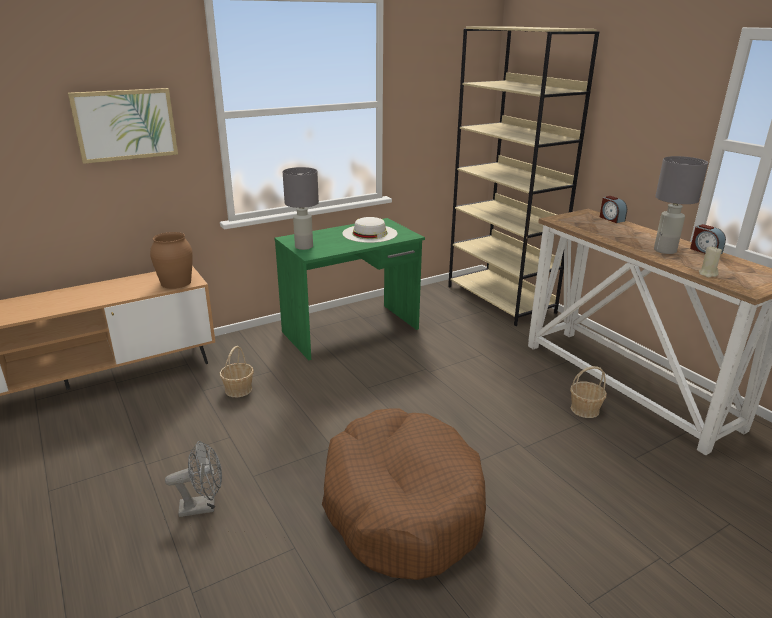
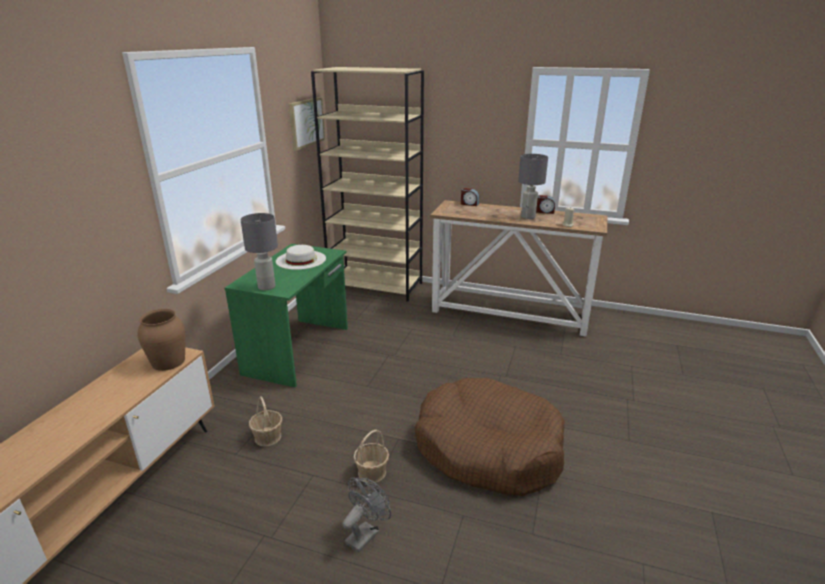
camera: 40 degrees left, 0 degrees up
picture [68,88,178,164] -> picture moved to [289,97,325,151]
basket [570,366,607,418] -> basket moved to [353,429,389,483]

